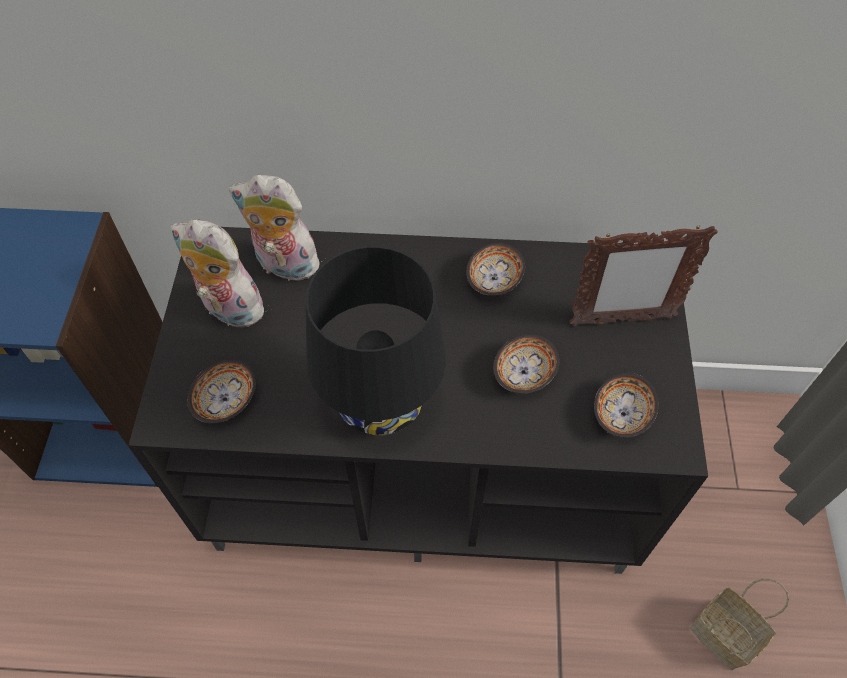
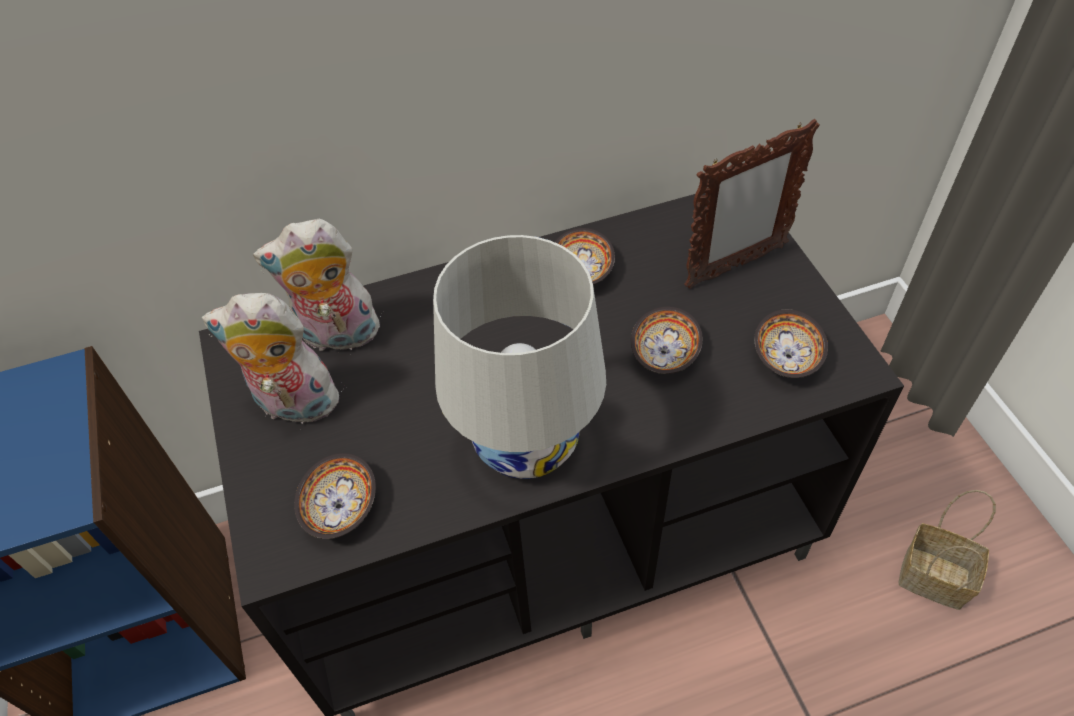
camera: 20 degrees left, 5 degrees down
black table lamp [305,246,446,435] -> white table lamp [433,235,606,479]

